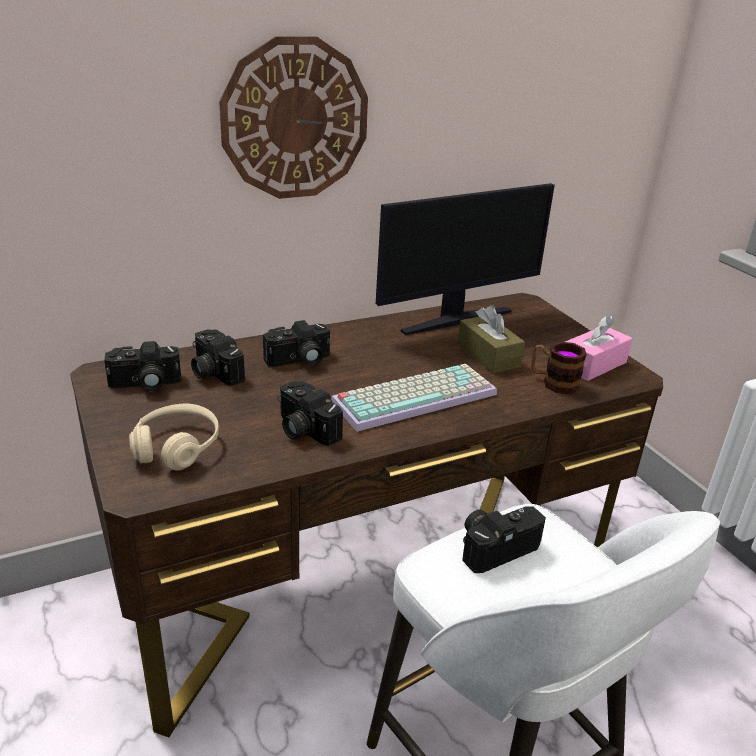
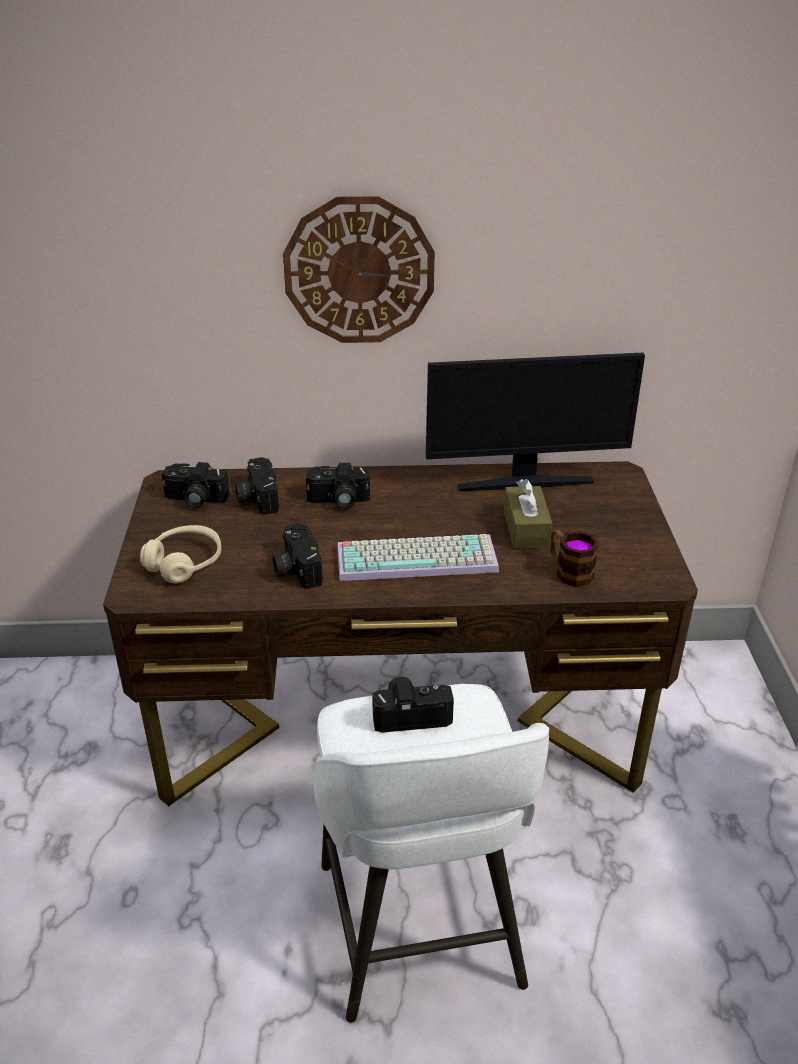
camera: 25 degrees right, 5 degrees up
pink tissue box [565,315,632,381] -> none

